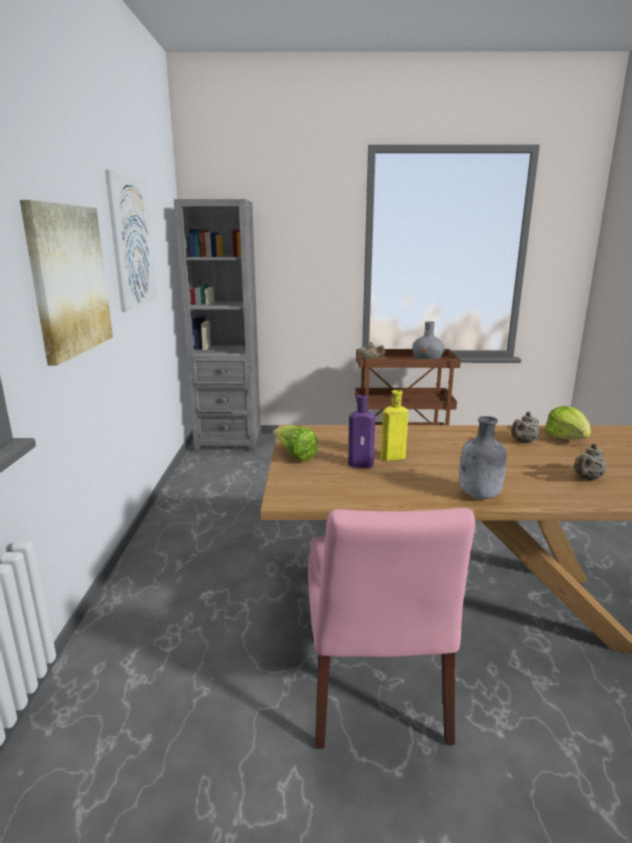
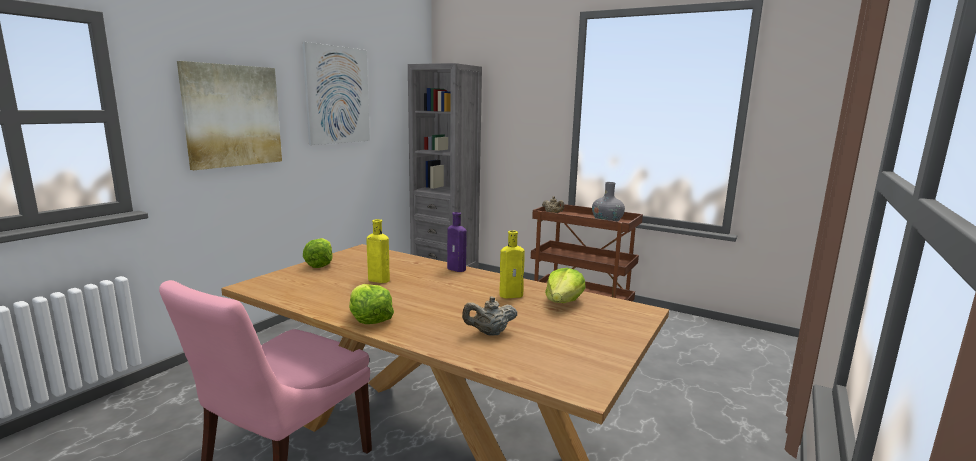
camera: 30 degrees right, 5 degrees down
purple bottle [348,395,375,468] -> purple bottle moved to [447,212,467,272]
grey bottle [459,416,507,499] -> lettuce [349,284,394,324]
beige teapot [511,412,539,443] -> yellow bottle [500,231,525,298]

